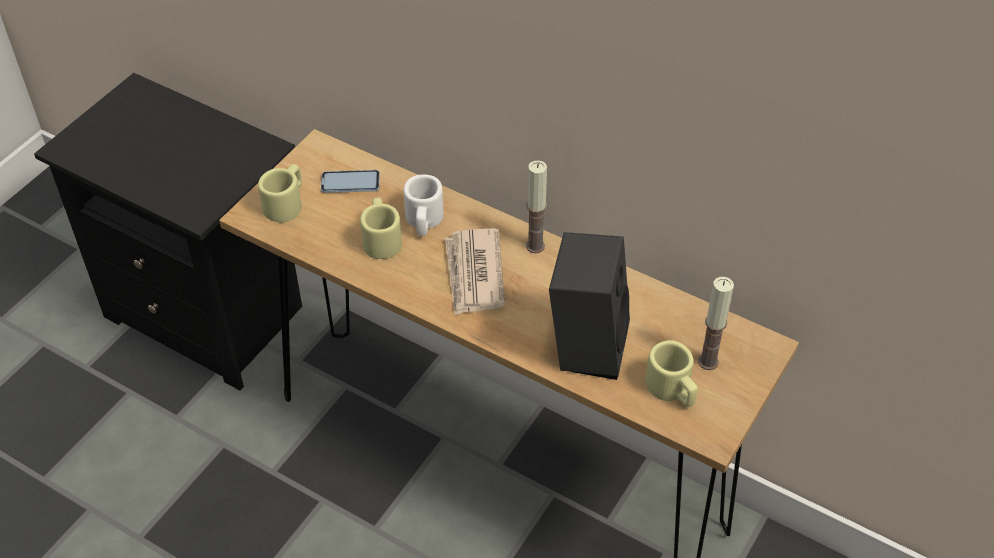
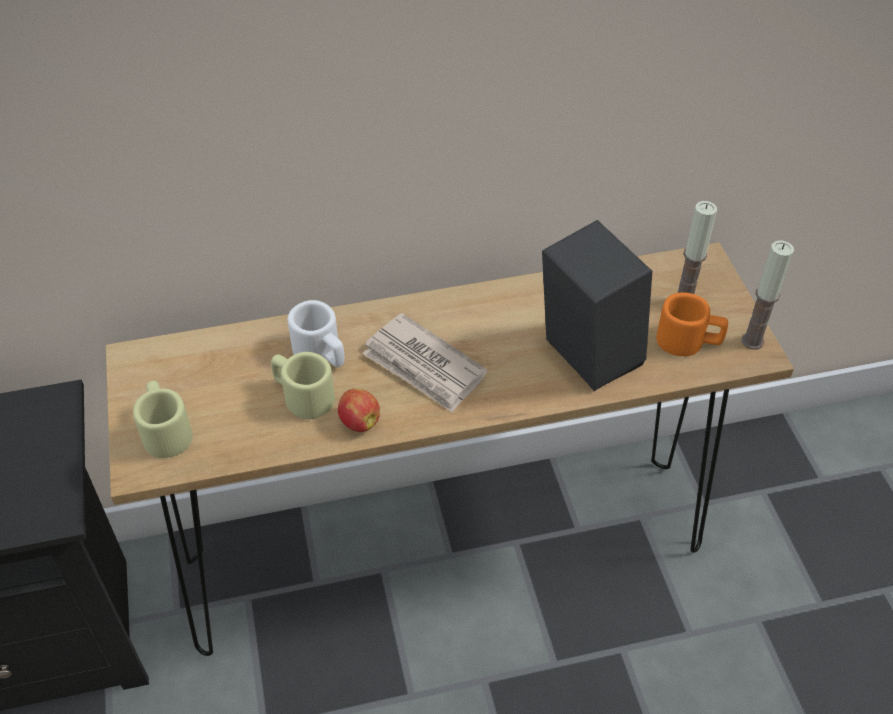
camera: 45 degrees left, 0 degrees up
phone [321,170,380,193] -> none
candle [526,160,547,253] -> candle moved to [742,240,794,350]
beige mug [645,340,698,407] -> orange mug [656,293,728,356]
none -> apple [338,388,380,432]

